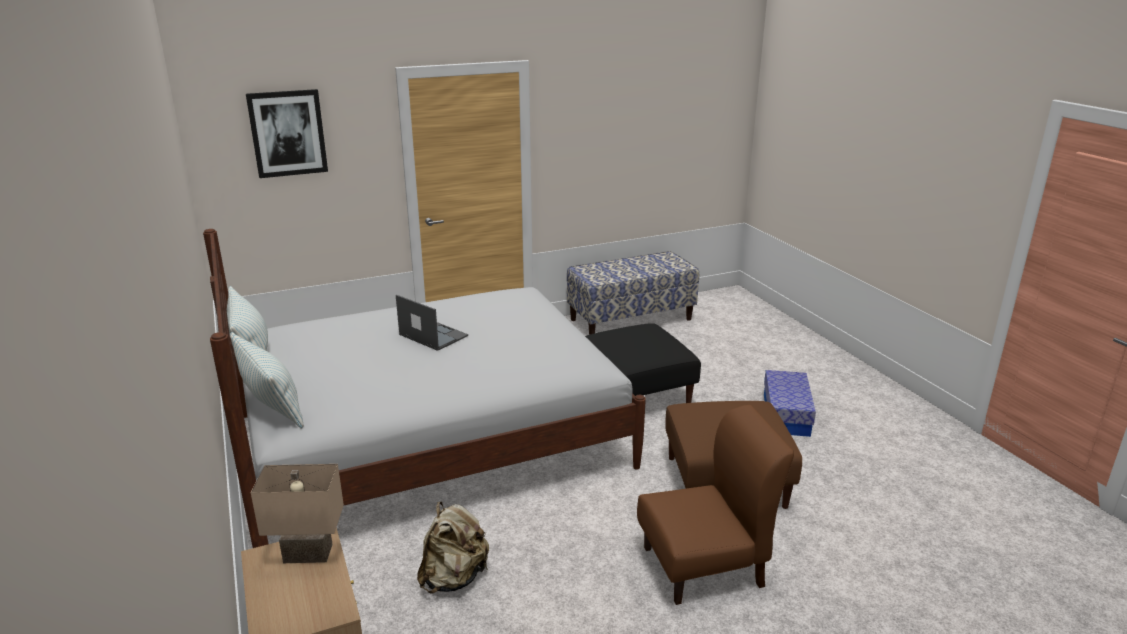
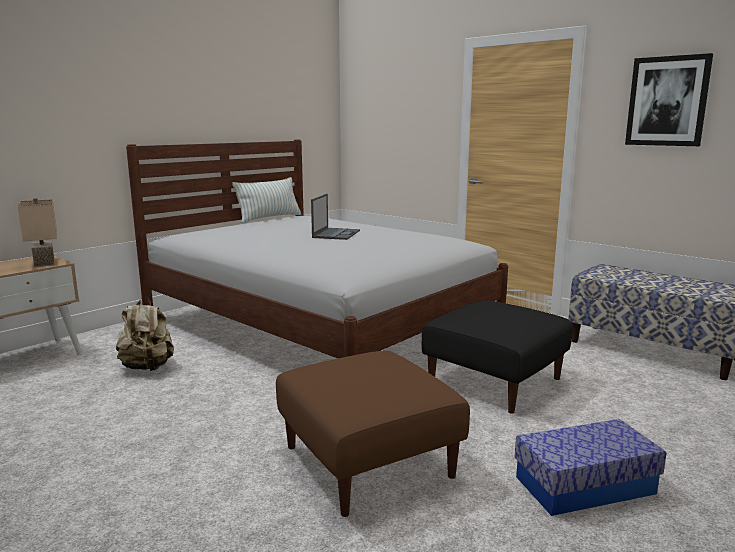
camera: 65 degrees right, 10 degrees down
pillow [230,332,304,429] -> none
picture [246,89,328,178] -> picture moved to [625,53,713,146]
brown chair [637,405,794,605] -> none

